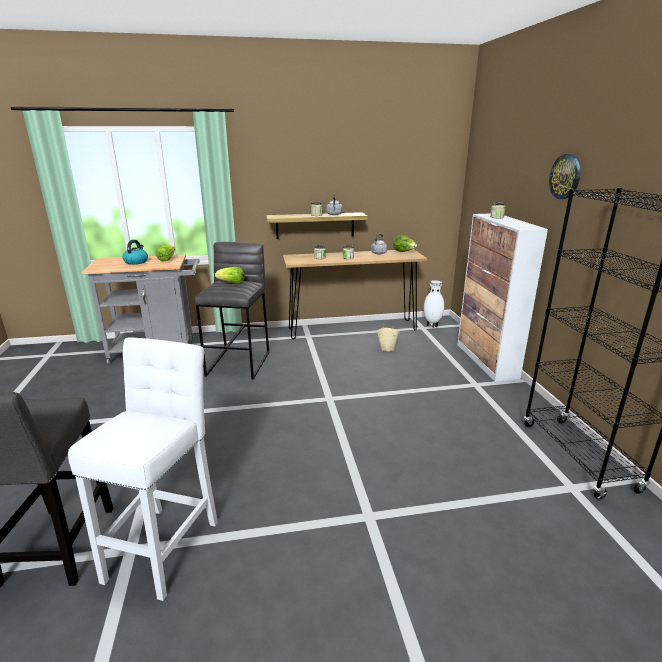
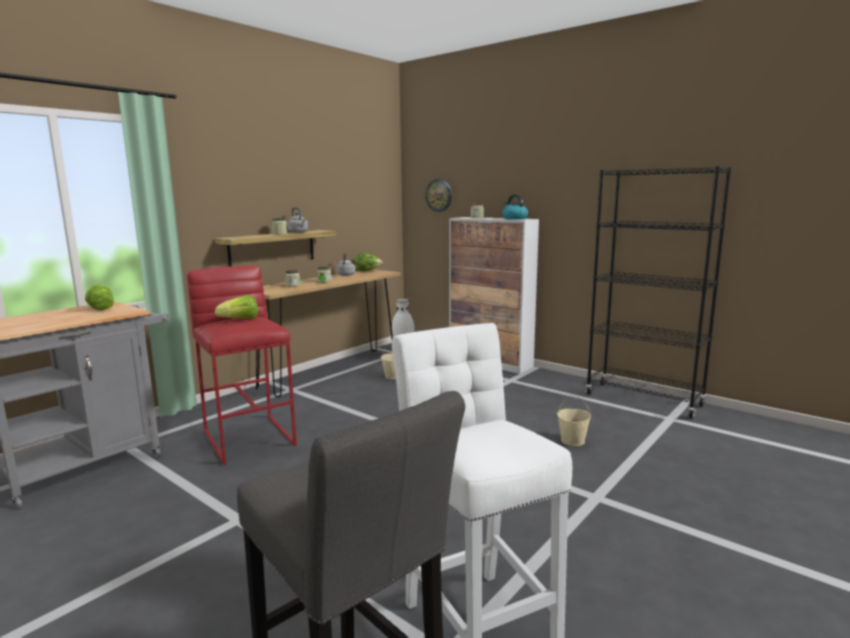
camera: 40 degrees left, 10 degrees down
kettle [123,240,148,265] -> kettle moved to [502,194,528,220]
grey stool [195,242,269,380] -> red stool [187,266,297,465]
wall clock [549,154,580,199] -> wall clock moved to [425,179,452,212]
none -> beige bucket [557,396,591,446]

